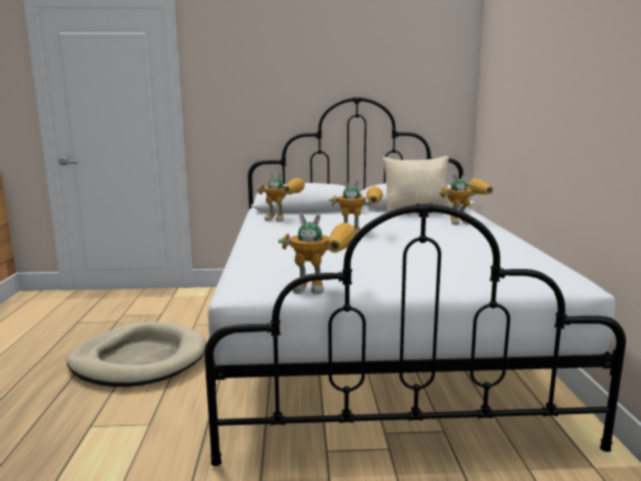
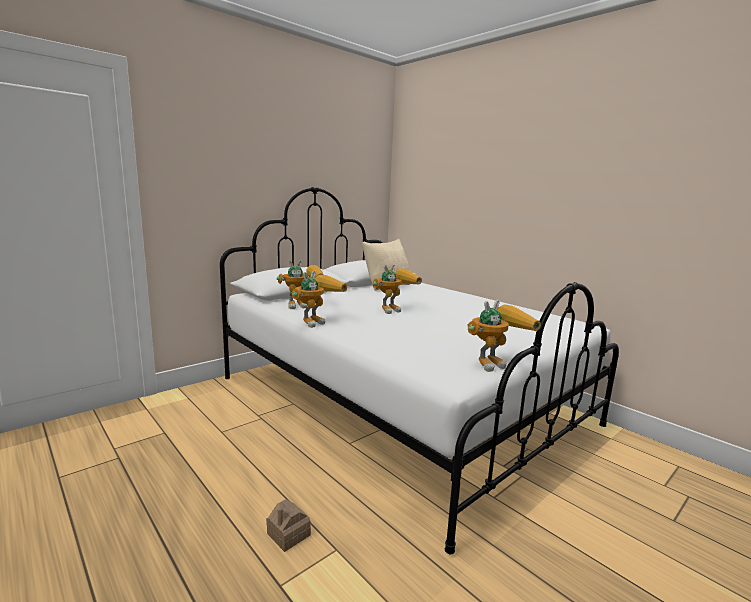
camera: 40 degrees left, 0 degrees up
beige dog bed [66,322,206,387] -> none
toy robot [440,173,494,225] -> toy robot moved to [292,271,347,328]
none -> toy house [266,500,311,552]

